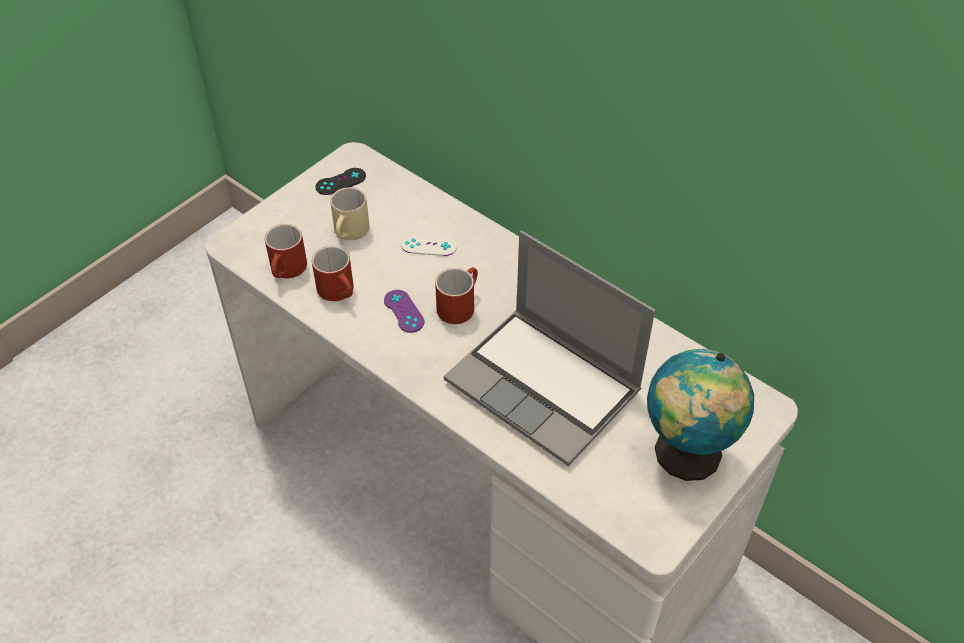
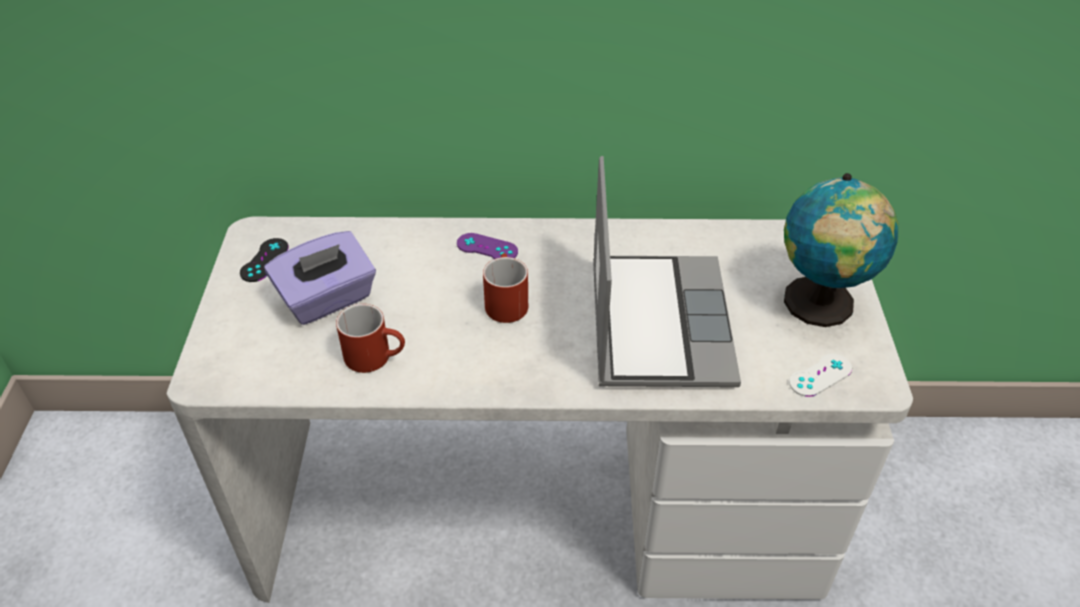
camera: 40 degrees left, 5 degrees down
red mug [265,224,307,278] -> none
beige mug [330,187,370,240] -> purple tissue box [264,231,376,325]
purple game controller [384,290,424,333] -> purple game controller moved to [457,233,518,259]
white game controller [401,235,457,256] -> white game controller moved to [789,354,852,397]
laptop [444,231,655,466] -> laptop turned 90 degrees counterclockwise [593,156,741,387]

